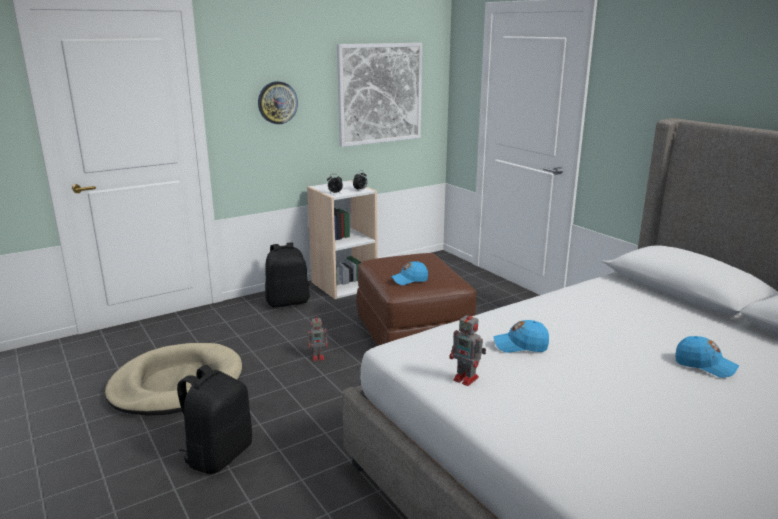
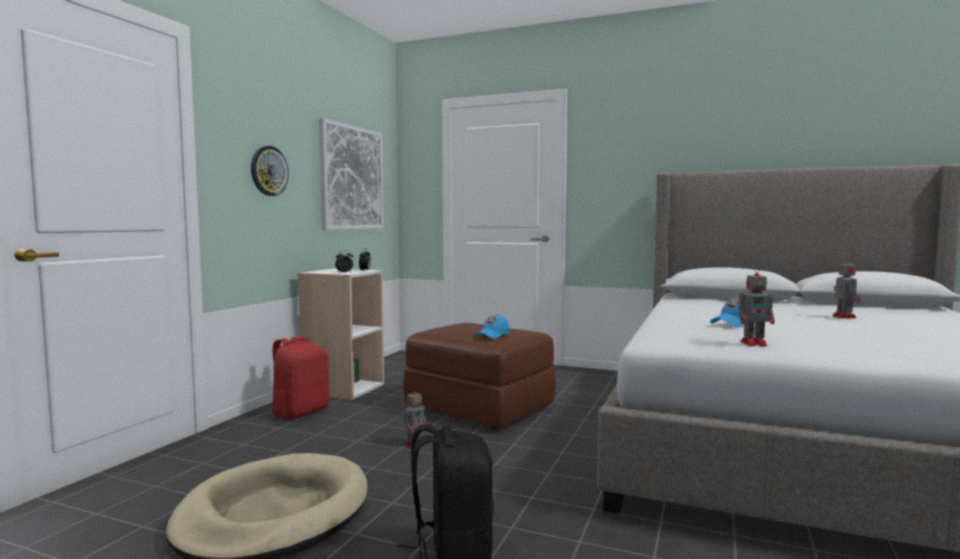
camera: 35 degrees left, 15 degrees down
black backpack [265,242,310,307] -> red backpack [270,336,329,419]
blue cap [676,336,739,378] -> toy robot [832,257,860,318]

